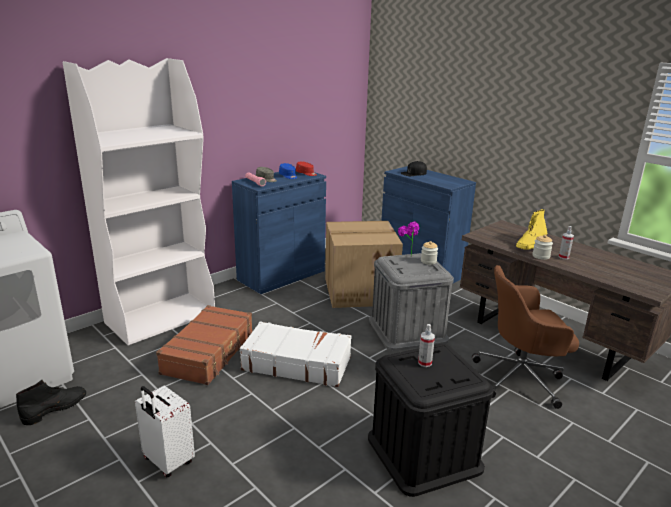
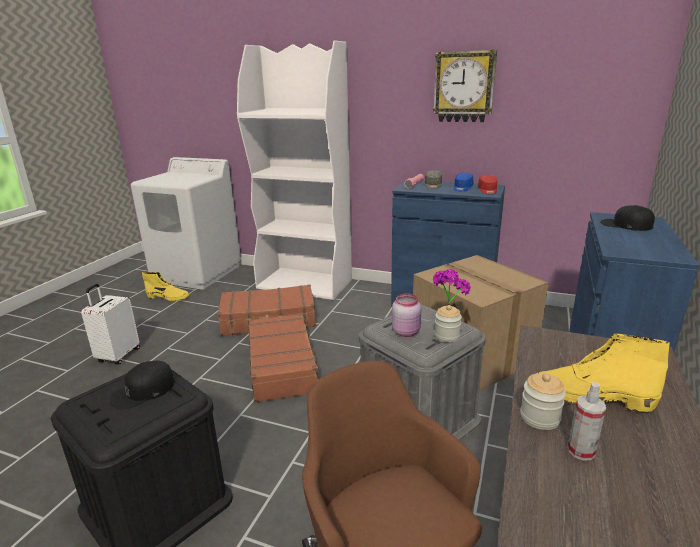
camera: 65 degrees right, 0 degrees up
black boot [16,380,86,425] -> yellow boot [142,272,189,301]
white suitcase [240,322,352,387] -> brown suitcase [248,313,321,403]
spray bottle [418,324,435,367] -> black cap [110,361,174,410]
none -> pink jar [392,293,421,337]
none -> wall clock [433,50,497,122]

